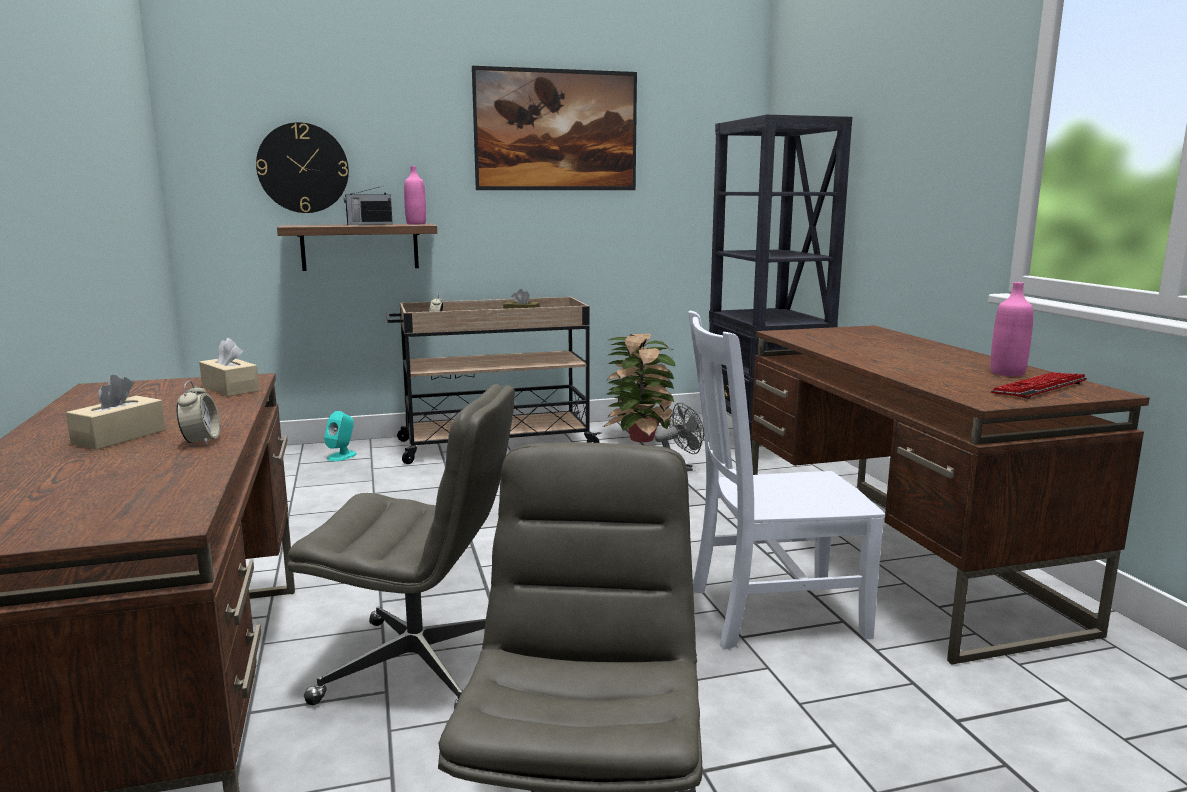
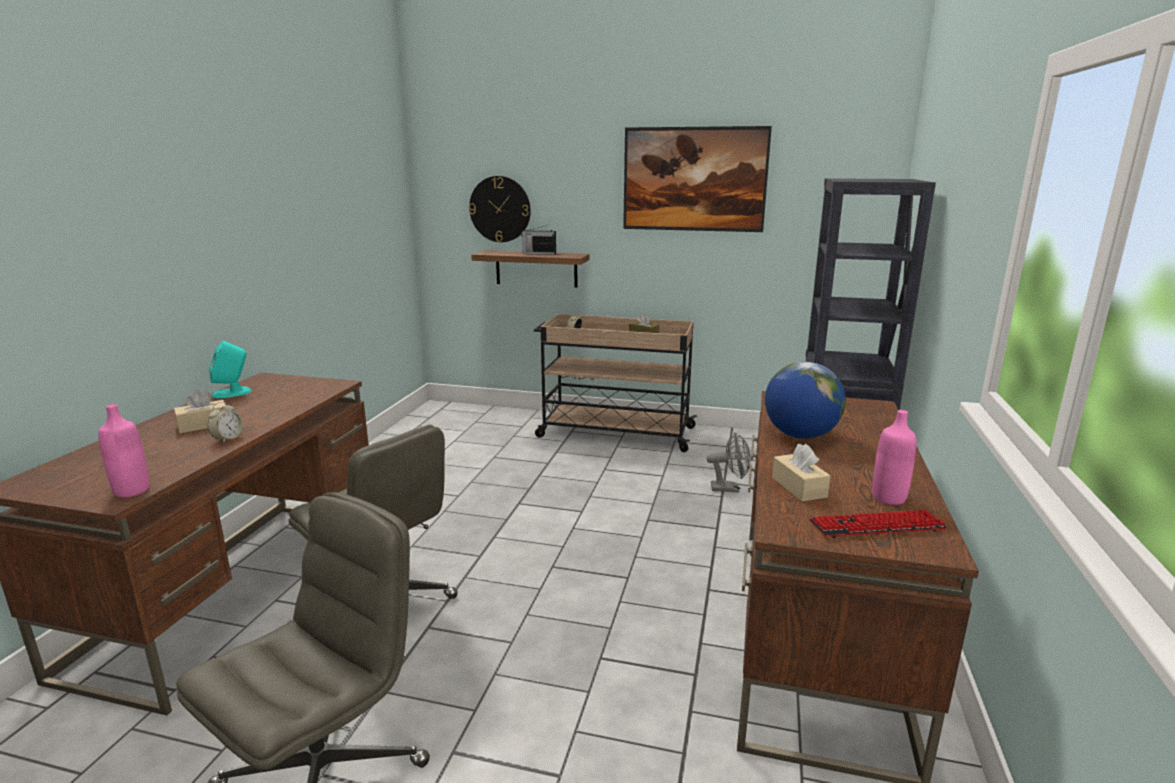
camera: 30 degrees right, 5 degrees up
beige tissue box [199,338,259,396] -> beige tissue box moved to [772,444,830,502]
turquoise speaker [324,411,357,461] -> turquoise speaker moved to [209,341,251,398]
pink bottle [404,166,426,224] -> pink bottle moved to [98,404,150,497]
potted plant [603,334,678,442] -> none
white chair [688,311,885,649] -> none
none -> globe [765,362,846,439]

